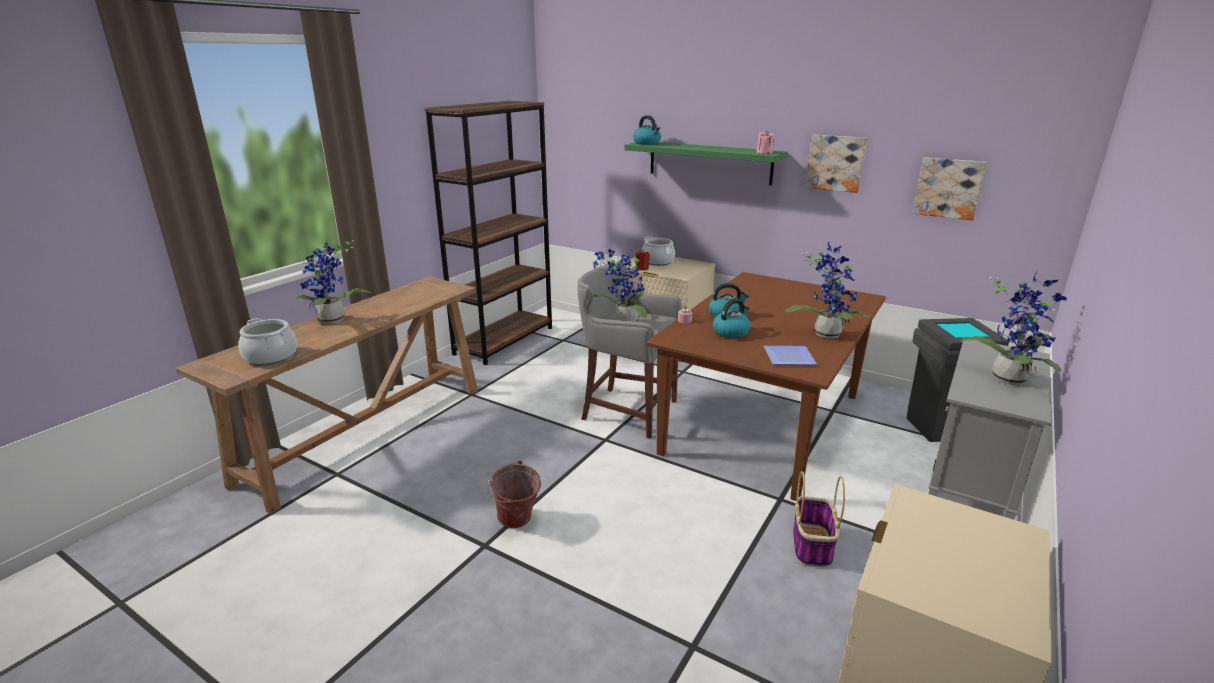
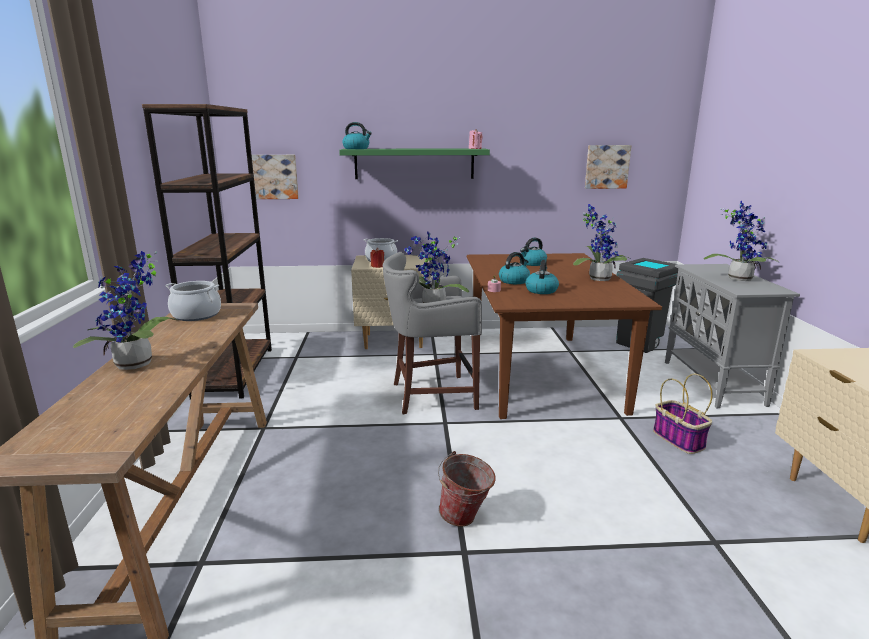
camera: 35 degrees left, 5 degrees down
cooking pot [238,318,297,365] -> cooking pot moved to [165,281,221,321]
plate [764,346,817,365] -> none
picture [805,135,867,193] -> picture moved to [252,155,299,199]
none -> kettle [520,238,547,266]

